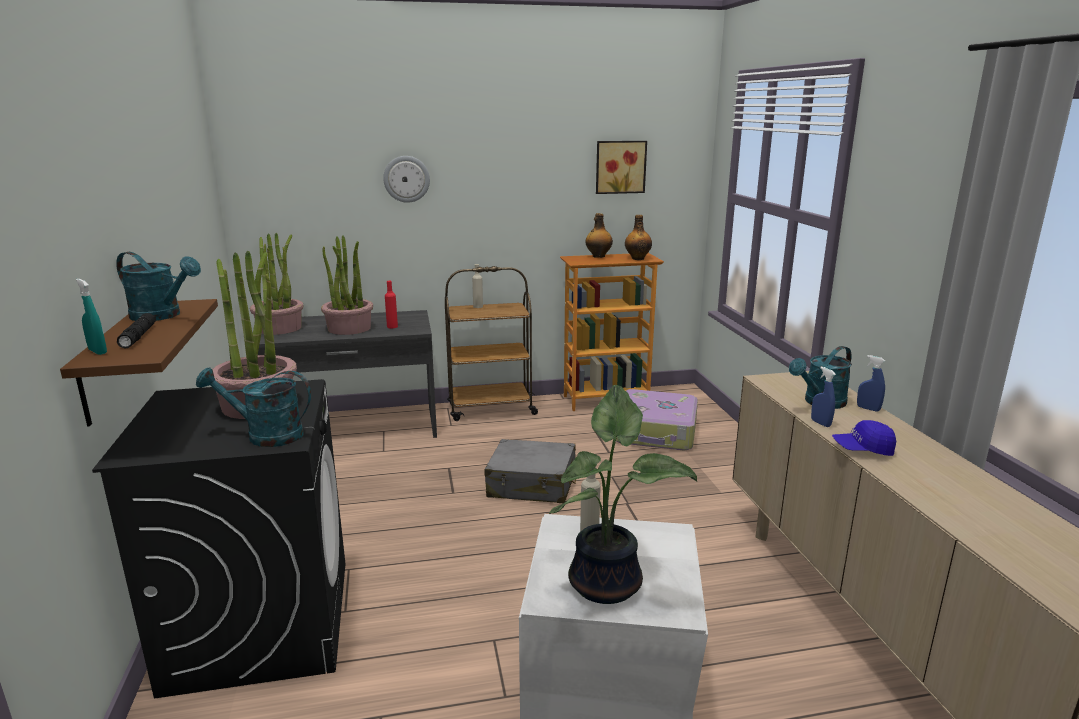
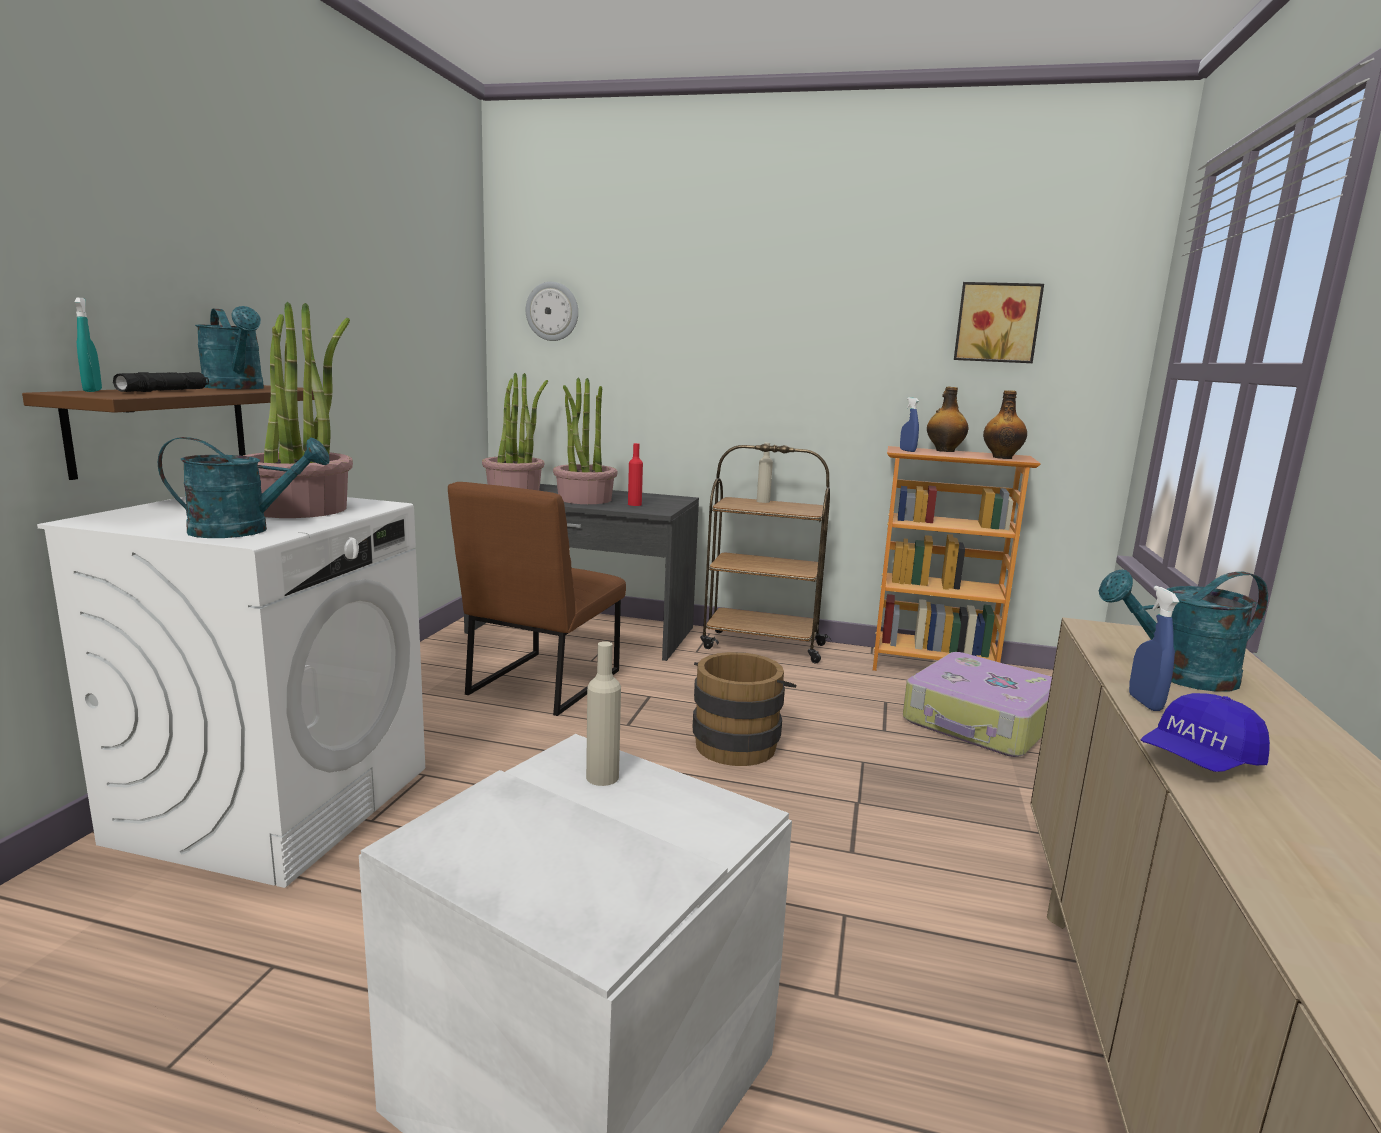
camera: 25 degrees right, 5 degrees down
black washing machine [92,379,345,699] -> white washing machine [37,496,425,888]
turquoise watering can [196,367,311,447] -> turquoise watering can turned 135 degrees clockwise [158,437,330,538]
wall clock [383,156,430,203] -> wall clock moved to [526,282,578,341]
grey suitcase [484,439,576,503] -> brown bucket [693,652,796,766]
potted plant [549,385,697,604] -> none
blue cap [832,420,896,456] -> blue cap turned 60 degrees counterclockwise [1140,693,1270,772]
blue spray bottle [857,355,885,412] -> blue spray bottle moved to [900,397,919,452]
none -> brown chair [448,482,626,716]

